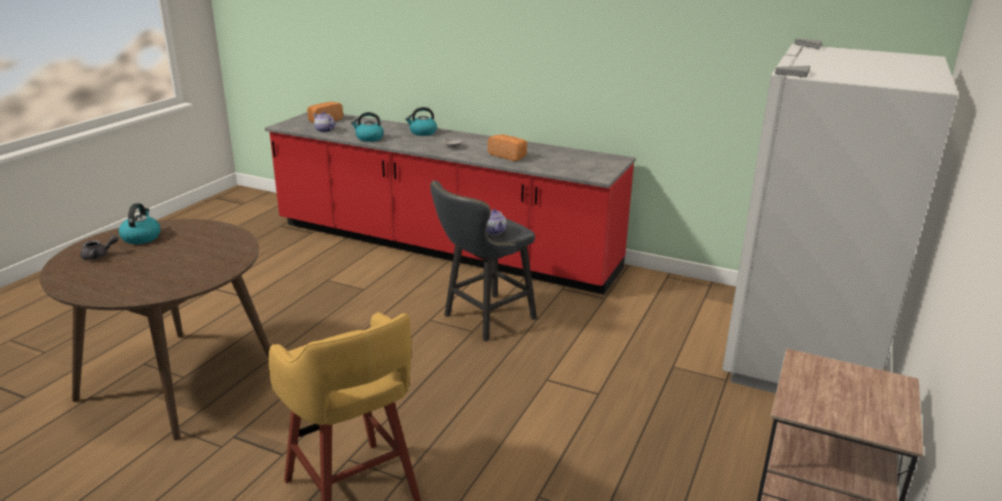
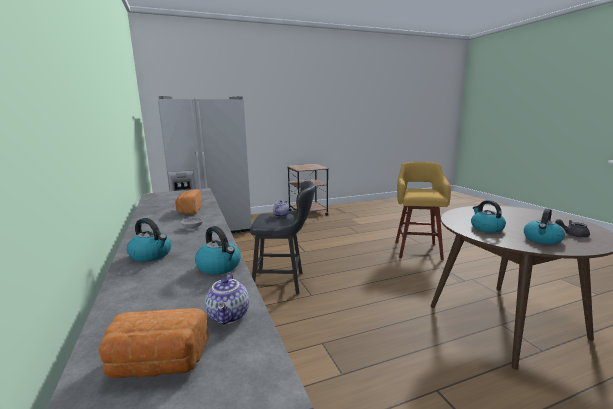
camera: 135 degrees left, 10 degrees down
none -> kettle [471,200,506,233]

